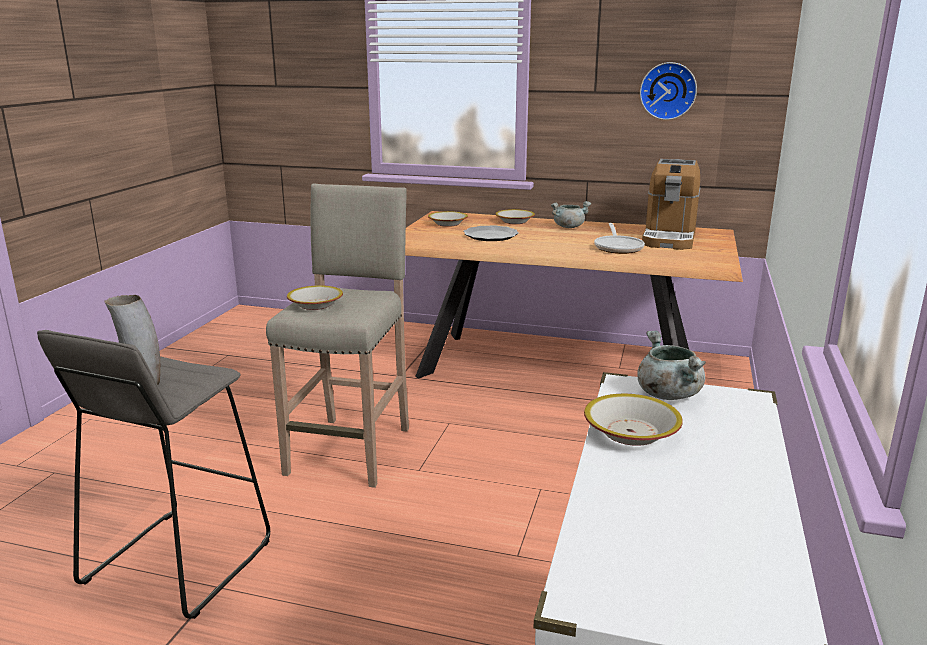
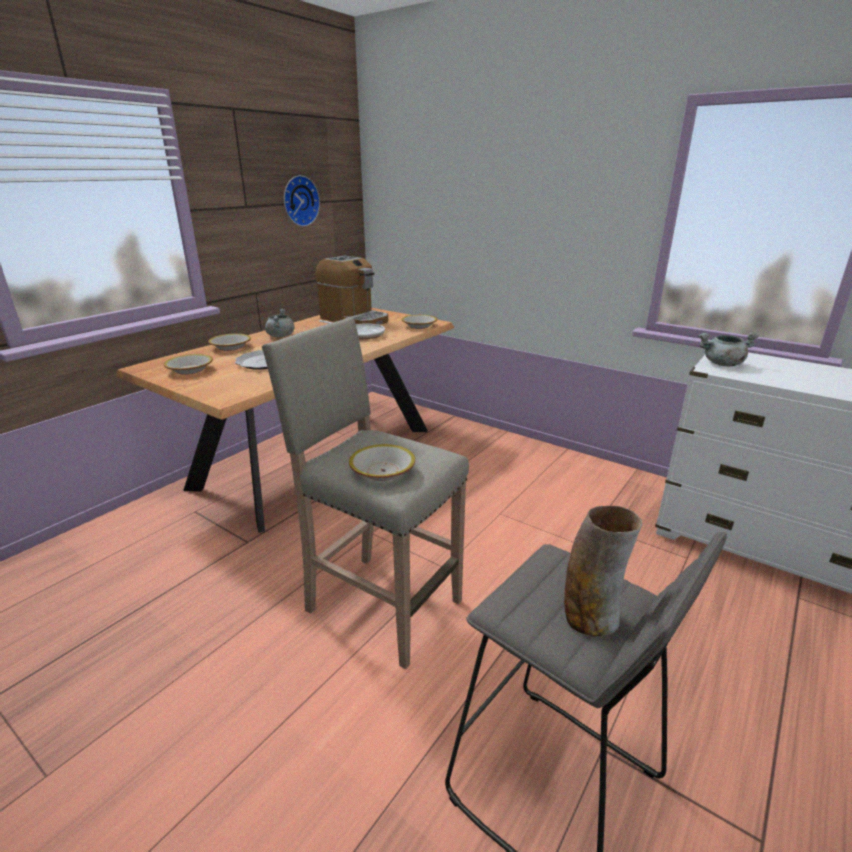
camera: 70 degrees left, 5 degrees up
bowl [584,394,683,446] -> bowl moved to [402,315,437,329]

